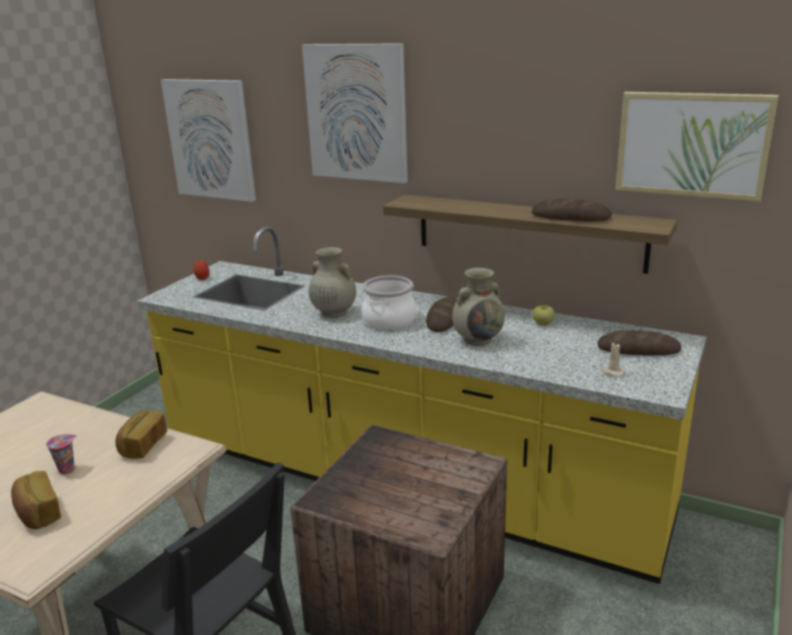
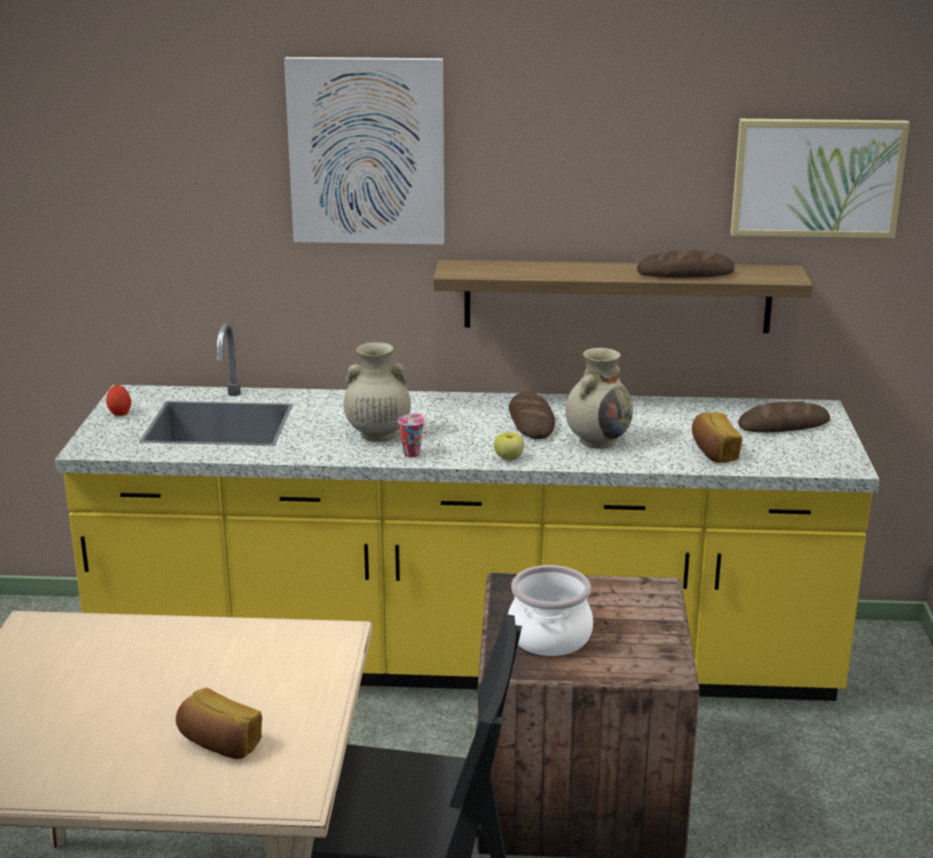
camera: 25 degrees left, 0 degrees up
cup [46,434,76,474] -> cup moved to [398,414,425,458]
bread [115,410,167,459] -> bread moved to [692,412,742,463]
picture [161,79,256,202] -> none
cooking pot [362,276,416,329] -> cooking pot moved to [508,565,593,656]
apple [532,306,555,326] -> apple moved to [494,432,524,460]
beige candle [600,337,625,377] -> none

